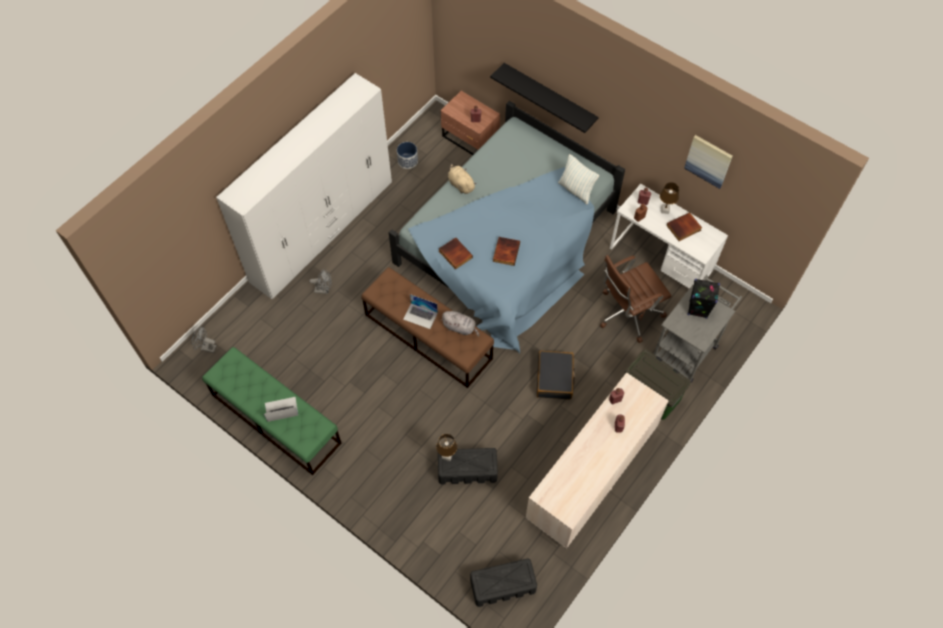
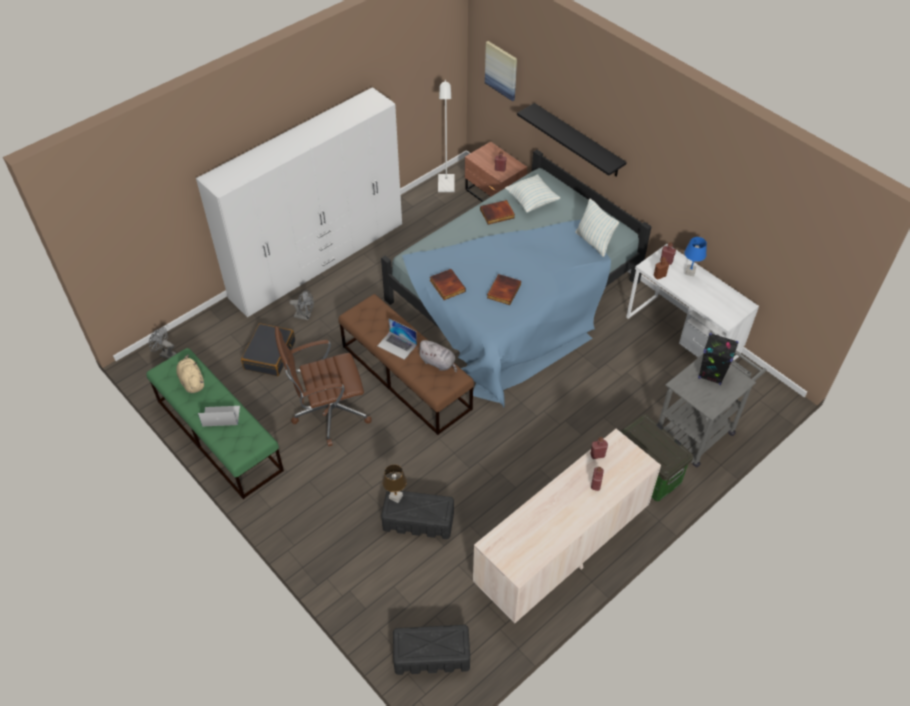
camera: 10 degrees right, 10 degrees down
planter [397,142,418,169] -> none
beige plush toy [448,163,477,194] -> beige plush toy moved to [176,355,204,393]
black suitcase [537,351,576,400] -> black suitcase moved to [241,323,295,376]
brown office chair [600,255,671,343] -> brown office chair moved to [275,326,372,446]
brown table lamp [660,182,679,214] -> blue table lamp [684,237,707,277]
book [666,212,702,241] -> book moved to [480,200,515,225]
picture [684,135,733,189] -> picture moved to [485,41,517,101]
none -> white floor lamp [438,80,455,192]
none -> pillow [505,175,560,213]

